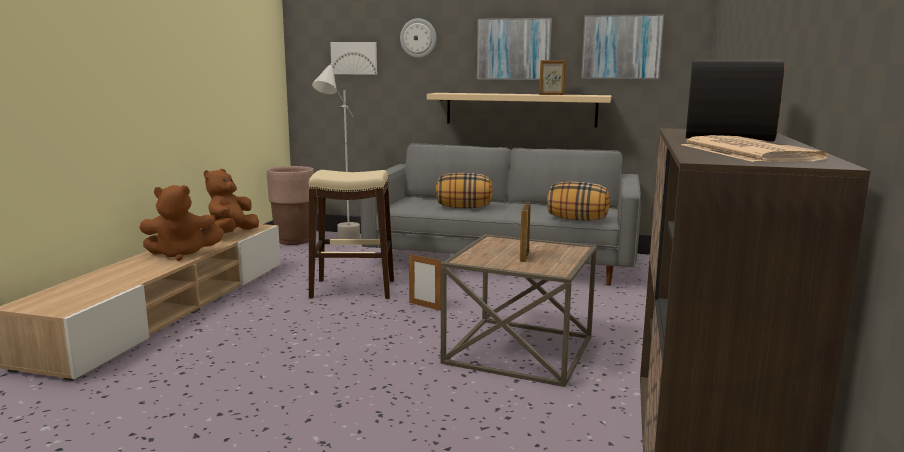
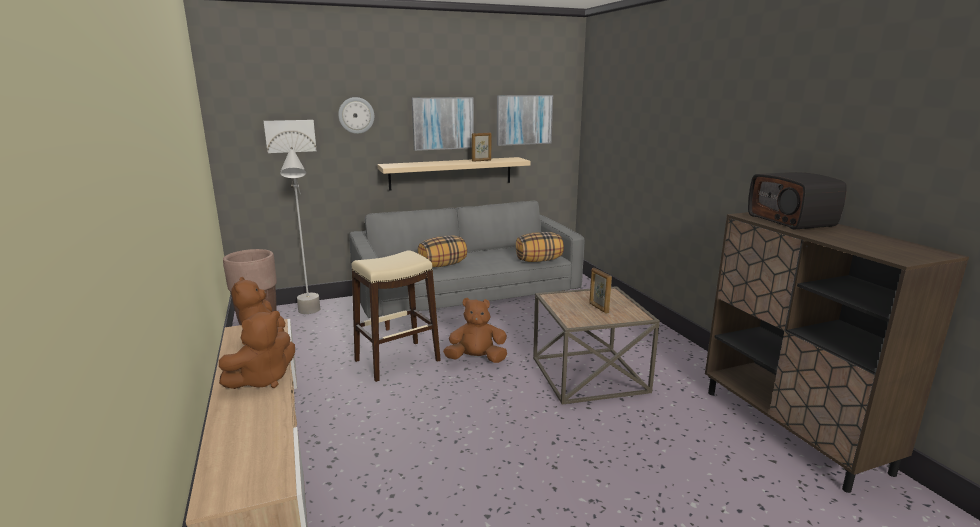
camera: 35 degrees left, 5 degrees up
picture frame [409,253,441,311] -> brown plush toy [443,298,507,363]
newspaper [681,135,828,162] -> none

